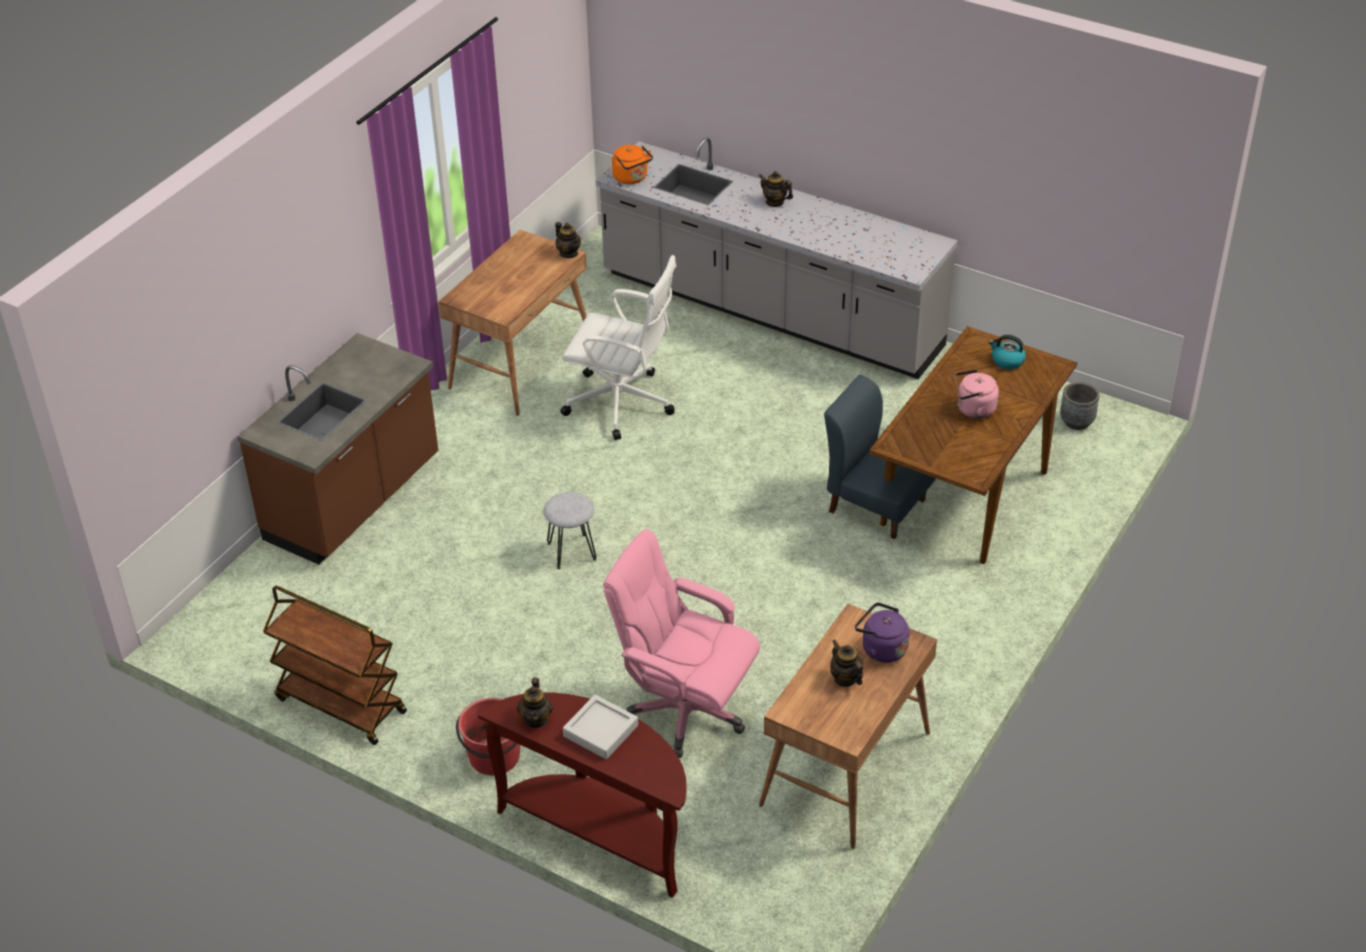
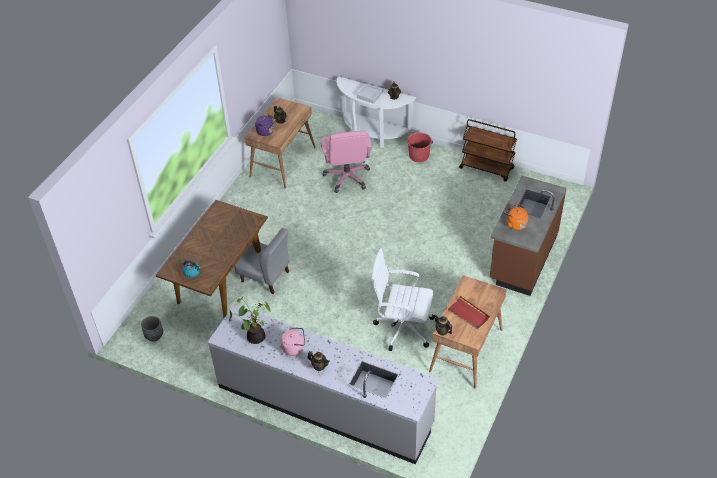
camera: 175 degrees right, 5 degrees up
brown console table [478,692,686,898] -> white console table [337,77,416,148]
grey stool [544,492,596,569] -> none
pink office chair [603,529,760,758] -> pink office chair turned 60 degrees clockwise [320,131,372,193]
orange kettle [612,145,653,184] -> orange kettle moved to [504,204,528,230]
blue chair [824,375,936,539] -> grey chair [234,228,290,294]
pink kettle [954,369,999,419] -> pink kettle moved to [281,327,305,356]
none -> potted plant [229,297,271,344]
none -> red tray [446,296,490,330]

